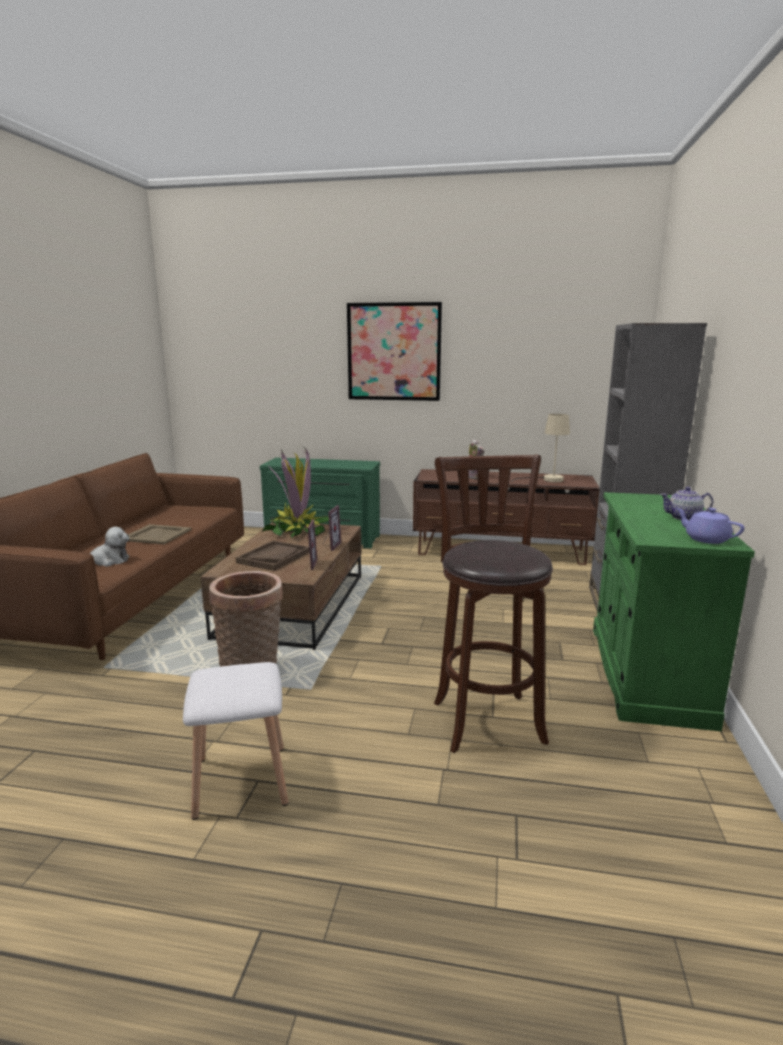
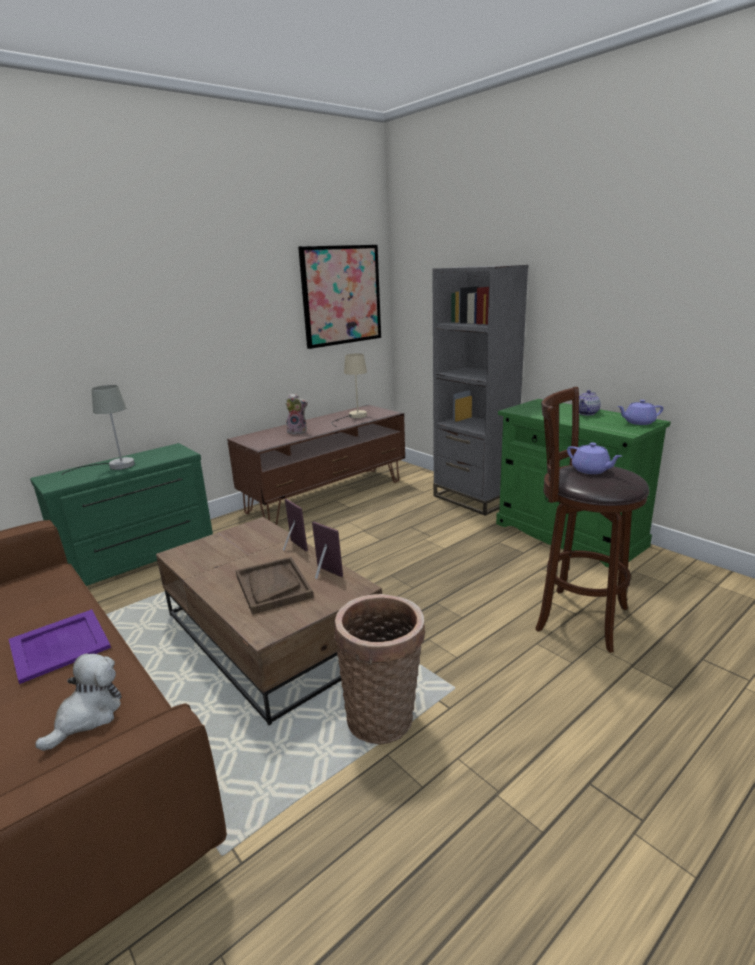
camera: 50 degrees left, 5 degrees up
beige tray [128,524,192,544] -> purple tray [9,609,111,684]
white stool [183,662,288,820] -> none
potted plant [262,445,329,538] -> none
picture [347,302,442,401] -> picture moved to [298,245,381,349]
none -> grey table lamp [61,385,135,475]
none -> purple teapot [567,443,622,474]

